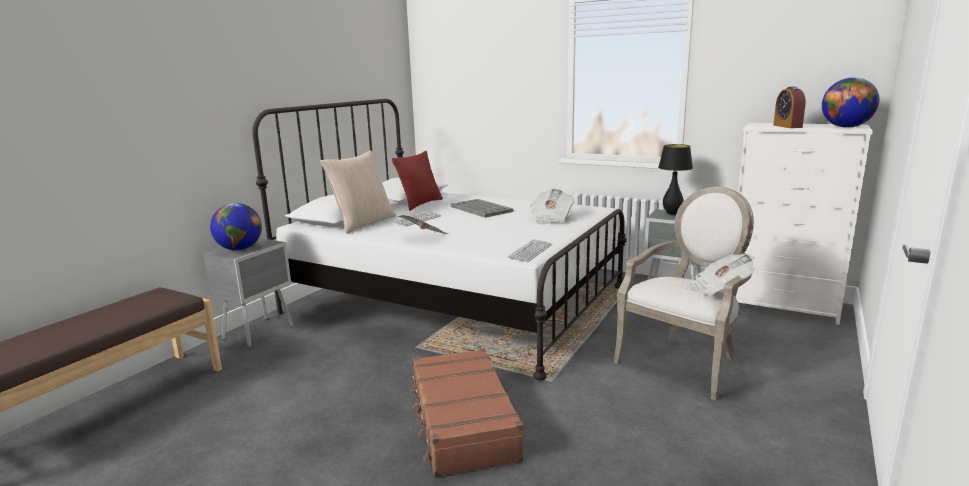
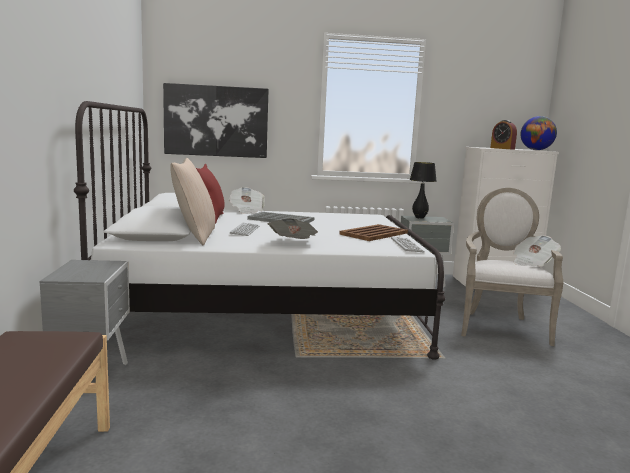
camera: 35 degrees left, 5 degrees down
globe [210,203,262,251] -> none
brown suitcase [410,349,523,477] -> none
newspaper [530,189,575,224] -> newspaper moved to [229,187,265,214]
none -> picture [163,83,269,158]
none -> brown tray [339,224,408,241]

